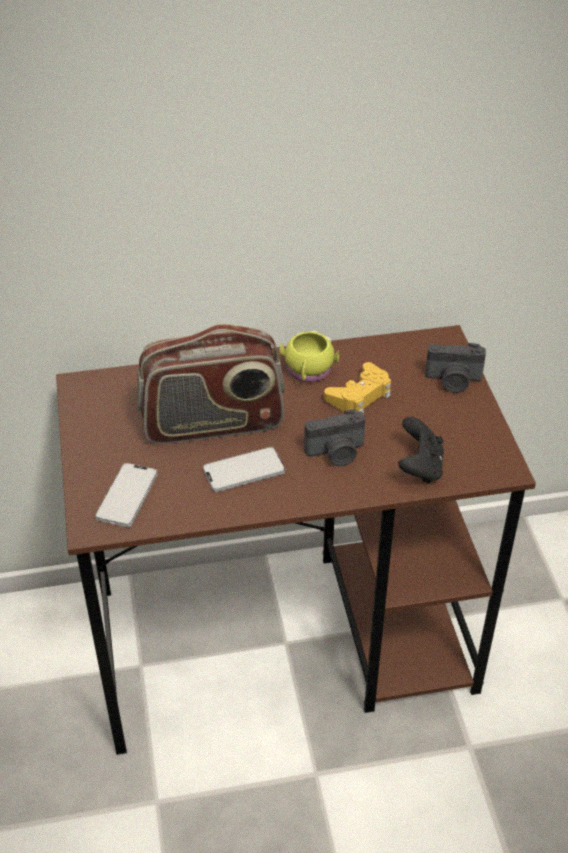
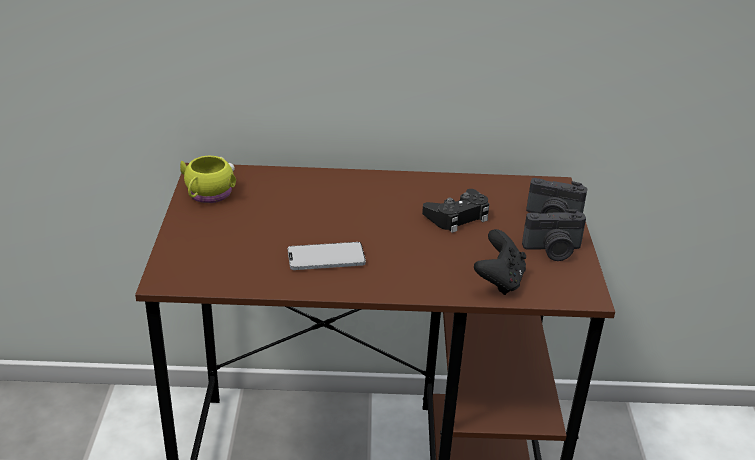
camera: 10 degrees right, 10 degrees down
phone [95,463,158,527] -> none
radio [137,324,285,444] -> none
yellow mug [279,330,339,382] -> yellow mug moved to [180,155,236,203]
camera [304,409,365,466] -> camera moved to [522,209,586,261]
yellow game controller [324,362,391,414] -> black game controller [422,189,489,233]

